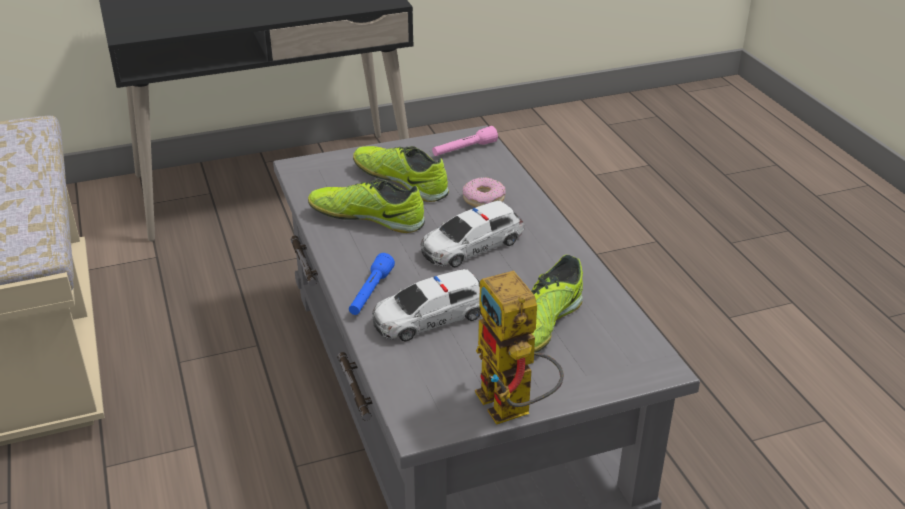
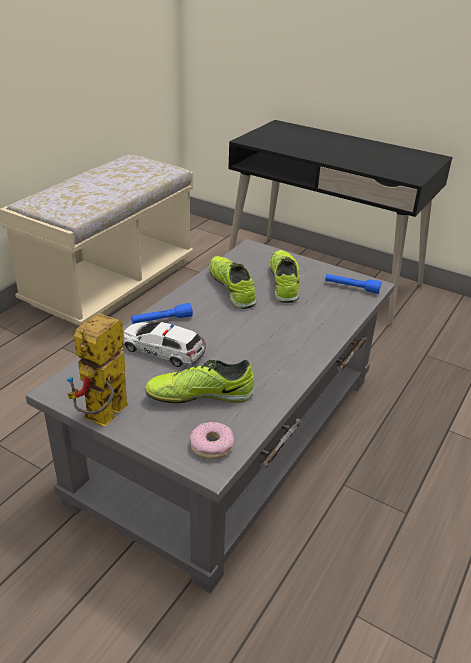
camera: 50 degrees right, 0 degrees up
toy car [421,201,524,267] -> none
pink flashlight [432,126,498,156] -> blue flashlight [325,274,382,294]
donut [463,177,506,207] -> donut moved to [190,422,234,459]

